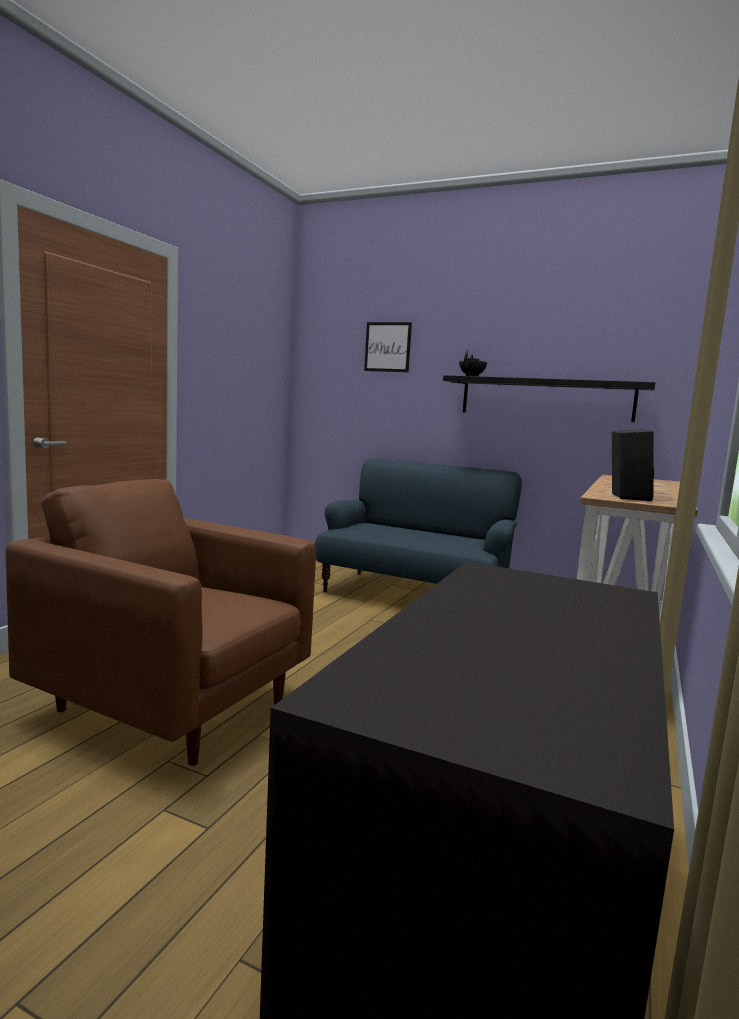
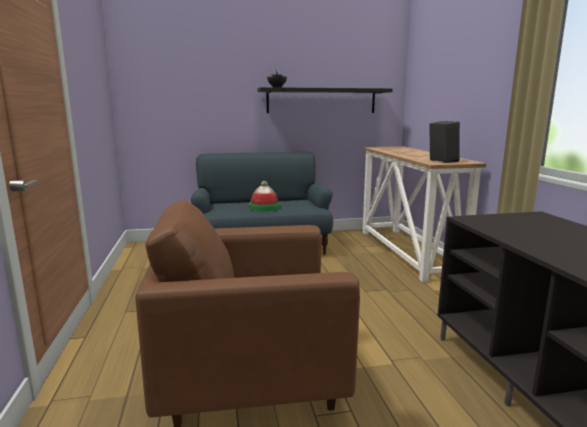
camera: 35 degrees left, 5 degrees up
picture [364,322,412,372] -> none
none -> hat [249,181,280,211]

